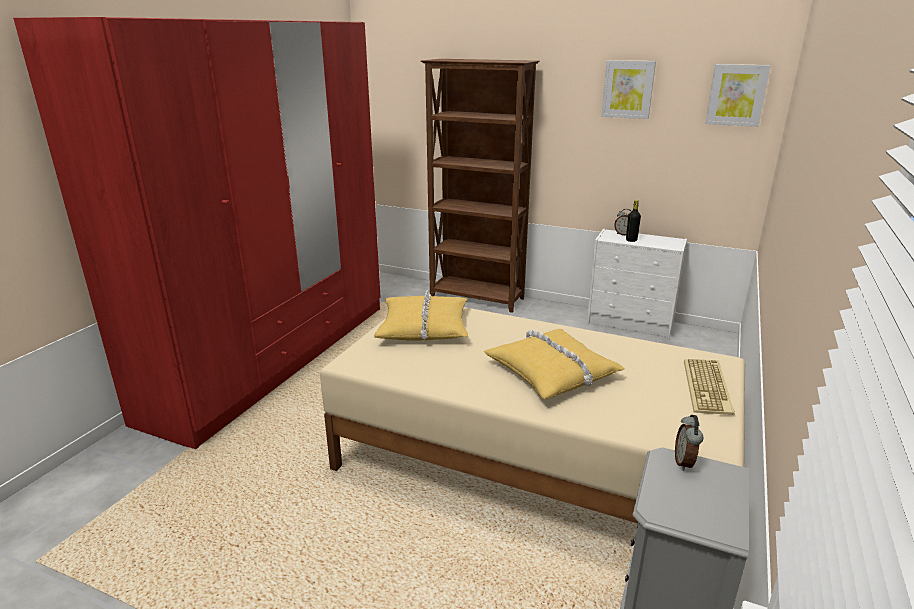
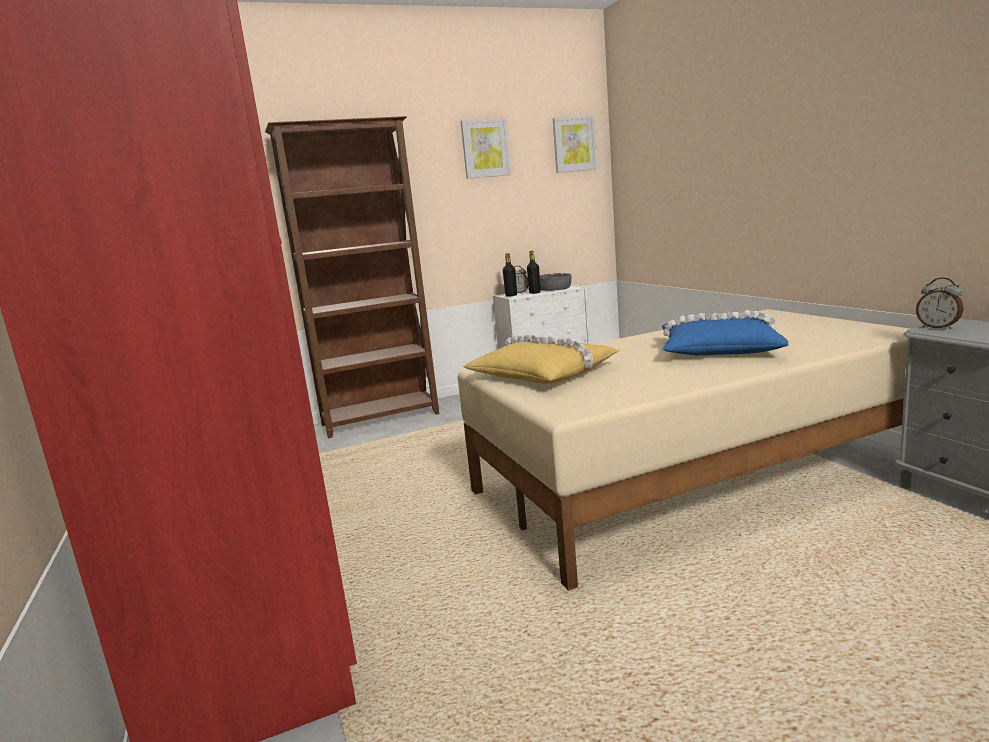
camera: 45 degrees left, 10 degrees down
yellow pillow [484,329,625,399] -> blue pillow [662,310,789,355]
keyboard [684,359,734,415] -> none
none -> black bottle [503,253,517,297]
none -> grey bowl [540,273,571,291]

